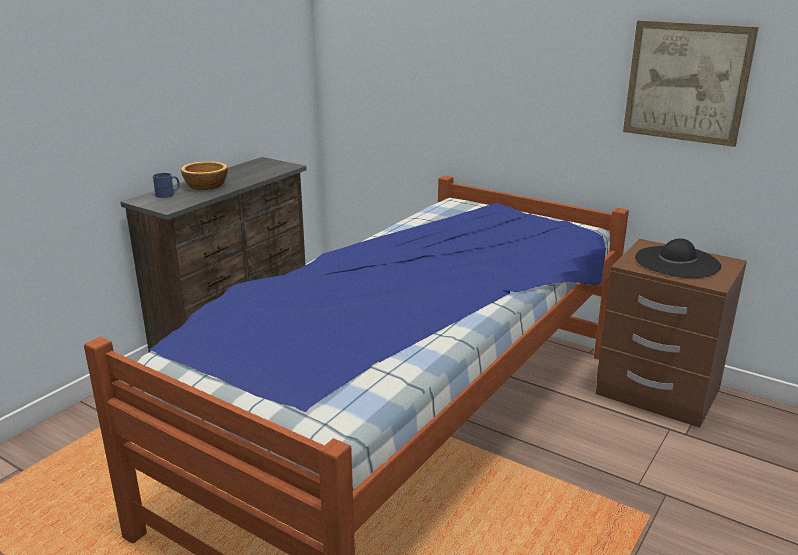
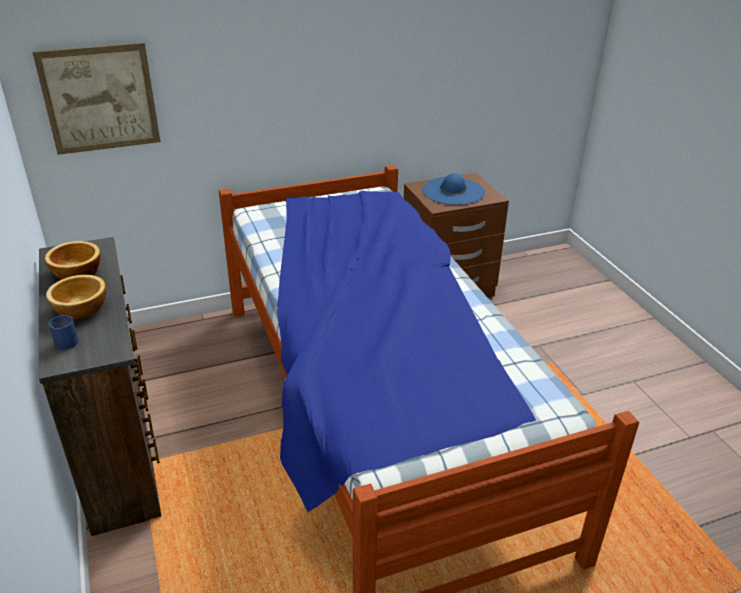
camera: 55 degrees left, 10 degrees up
picture [623,20,759,147] -> picture moved to [33,42,160,155]
black hat [635,238,721,278] -> blue hat [422,173,485,205]
none -> bowl [45,241,101,280]

